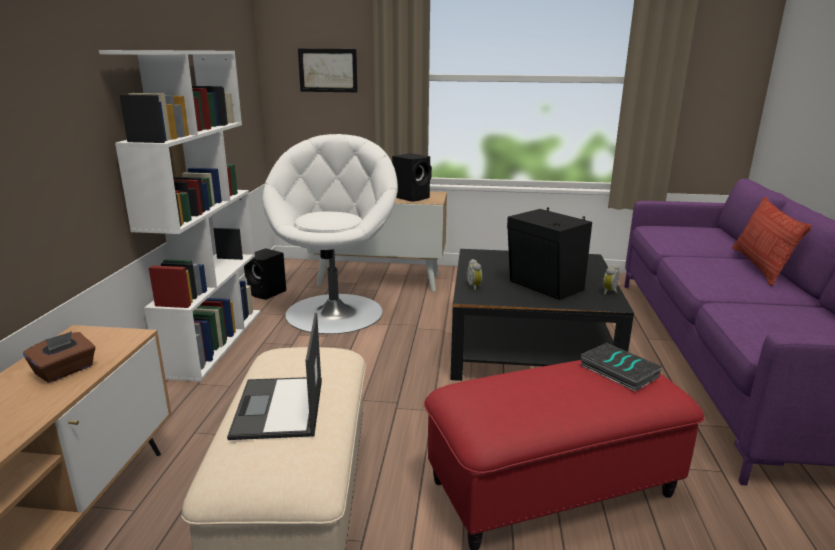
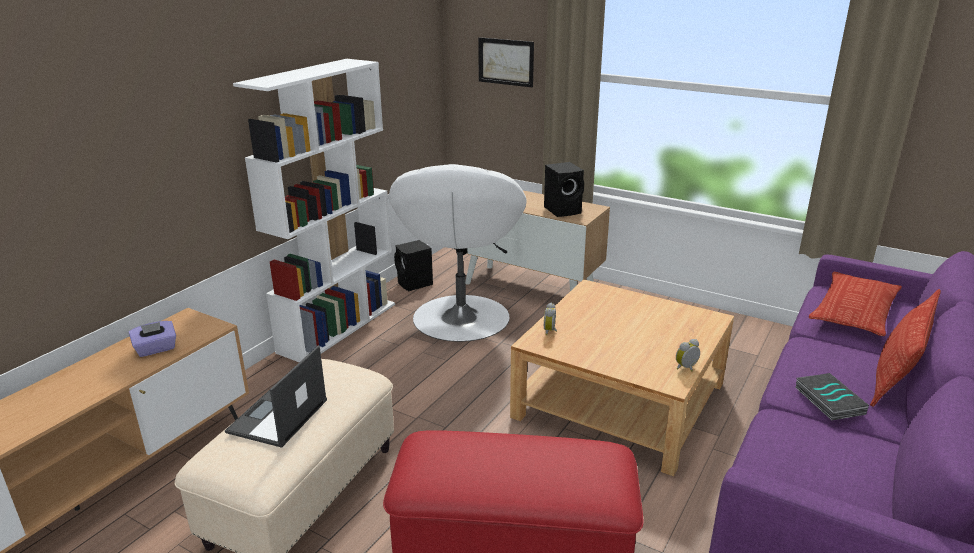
camera: 25 degrees right, 5 degrees up
brown tissue box [23,331,96,383] -> purple tissue box [129,321,176,357]
white armchair [262,134,398,334] -> white armchair turned 150 degrees clockwise [389,164,527,342]
black coffee table [450,249,634,381] -> beige coffee table [510,279,734,476]
black speaker [507,207,592,300] -> none
book [581,343,661,391] -> book moved to [795,373,869,420]
none -> pillow [809,272,902,336]

